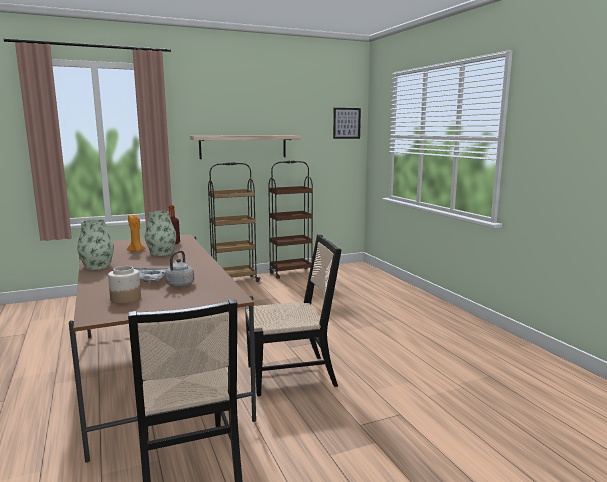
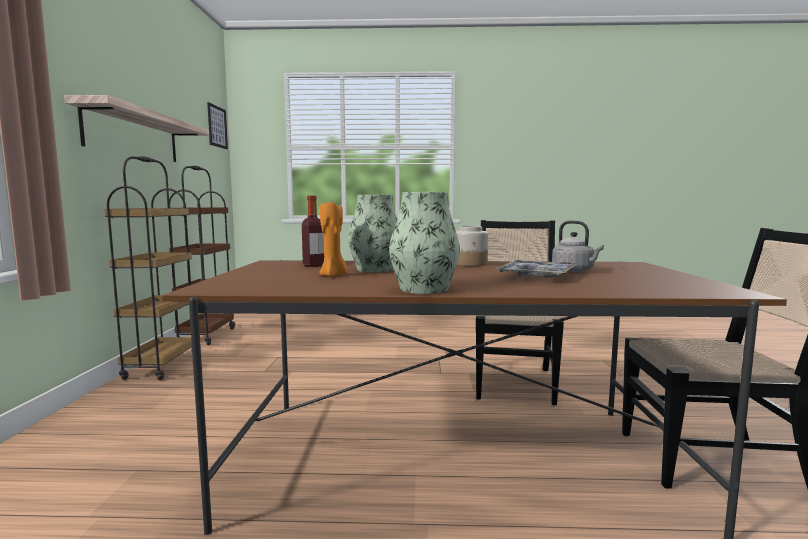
camera: 65 degrees left, 5 degrees down
jar [108,266,141,304] -> jar moved to [456,226,488,266]

